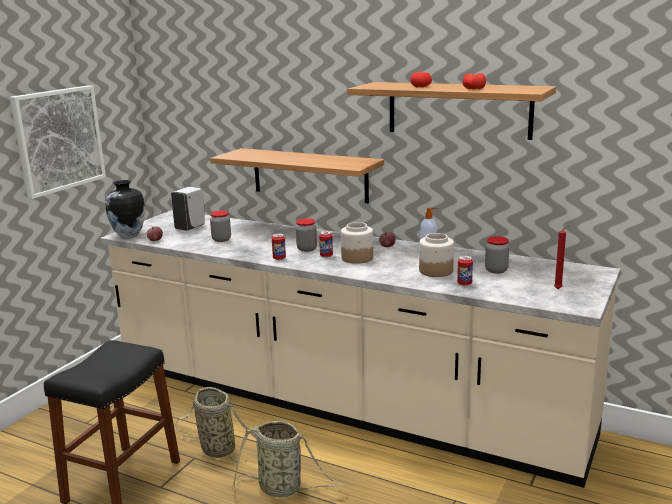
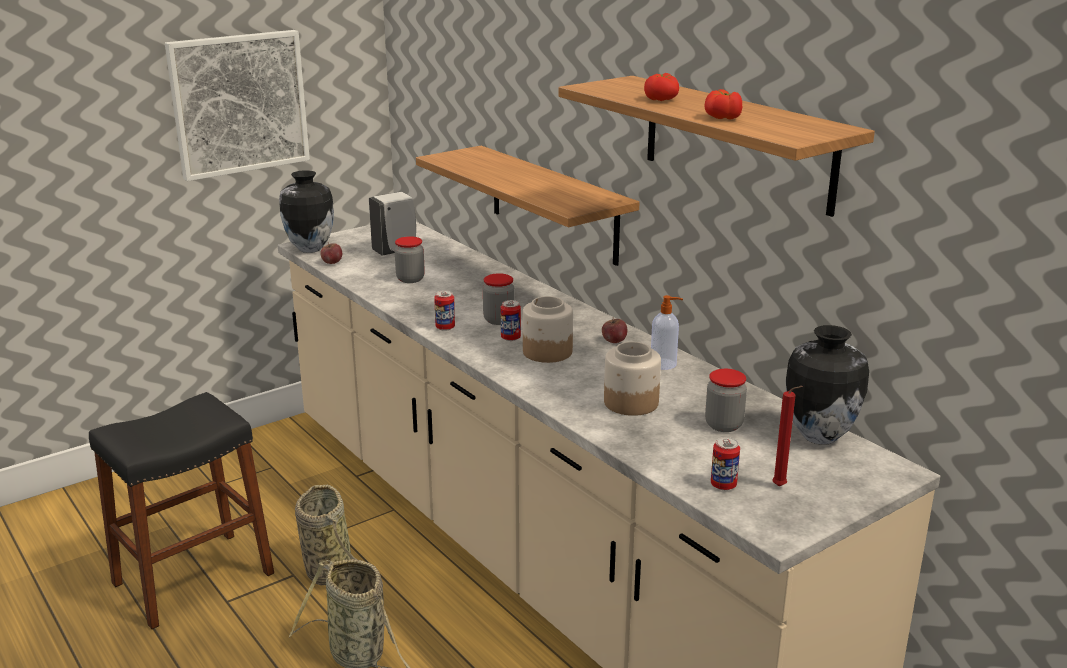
camera: 25 degrees right, 5 degrees up
can [457,256,473,286] -> can moved to [711,437,740,490]
none -> vase [786,325,869,445]

